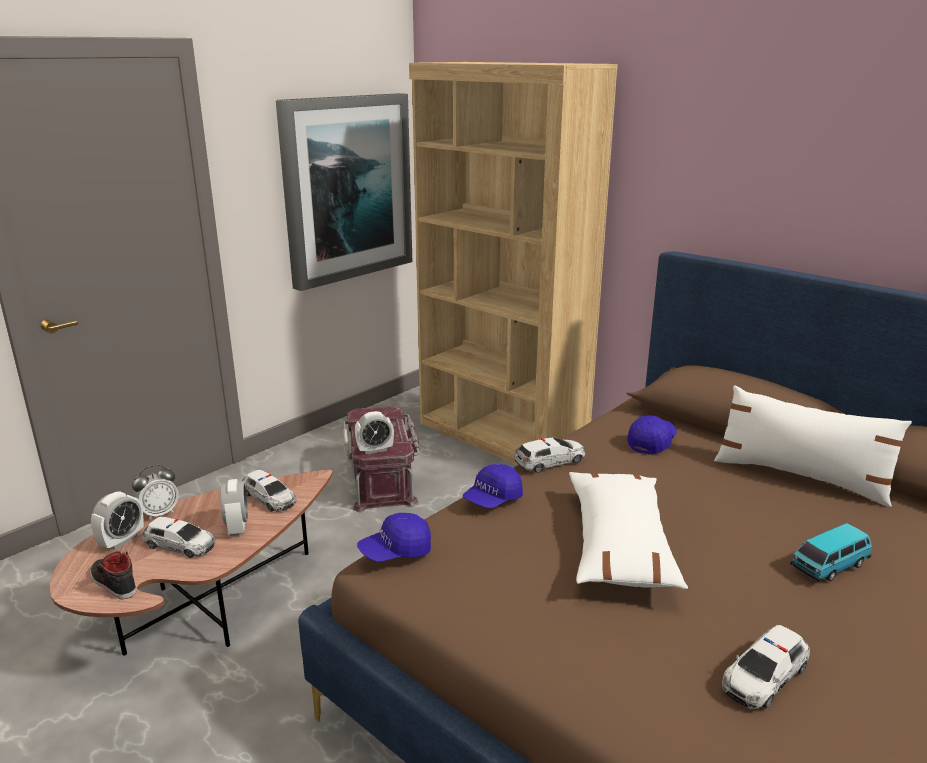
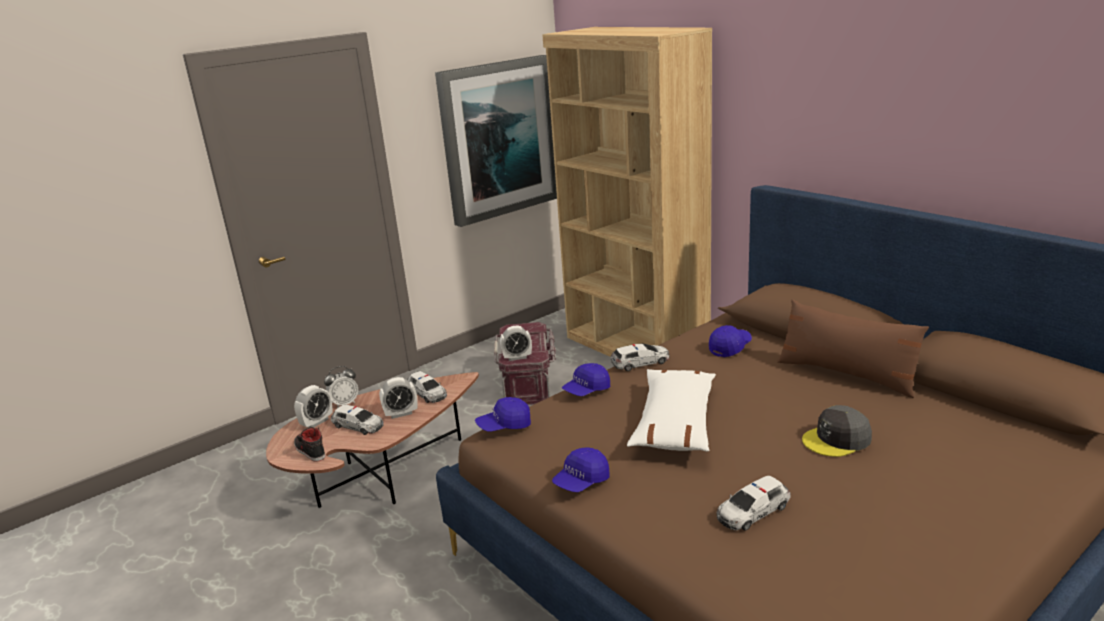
camera: 10 degrees right, 0 degrees up
alarm clock [220,479,248,536] -> alarm clock turned 75 degrees clockwise [379,377,418,419]
white pillow [714,385,912,507] -> brown pillow [777,299,929,398]
toy car [790,523,872,582] -> grey cap [802,405,872,457]
none -> blue cap [552,447,610,492]

